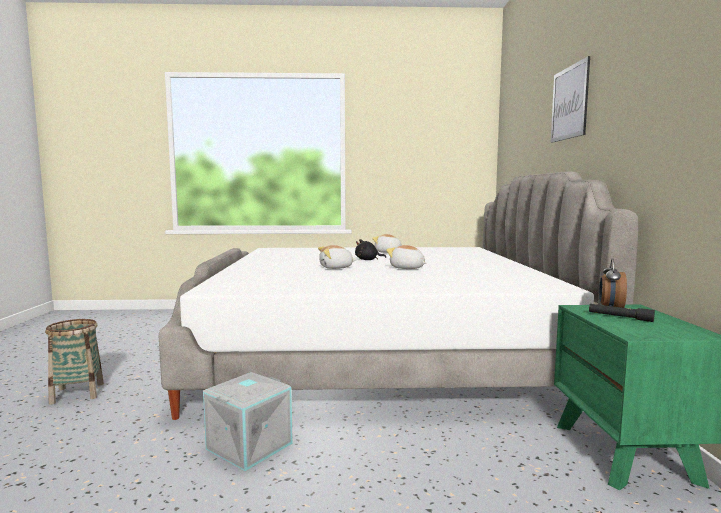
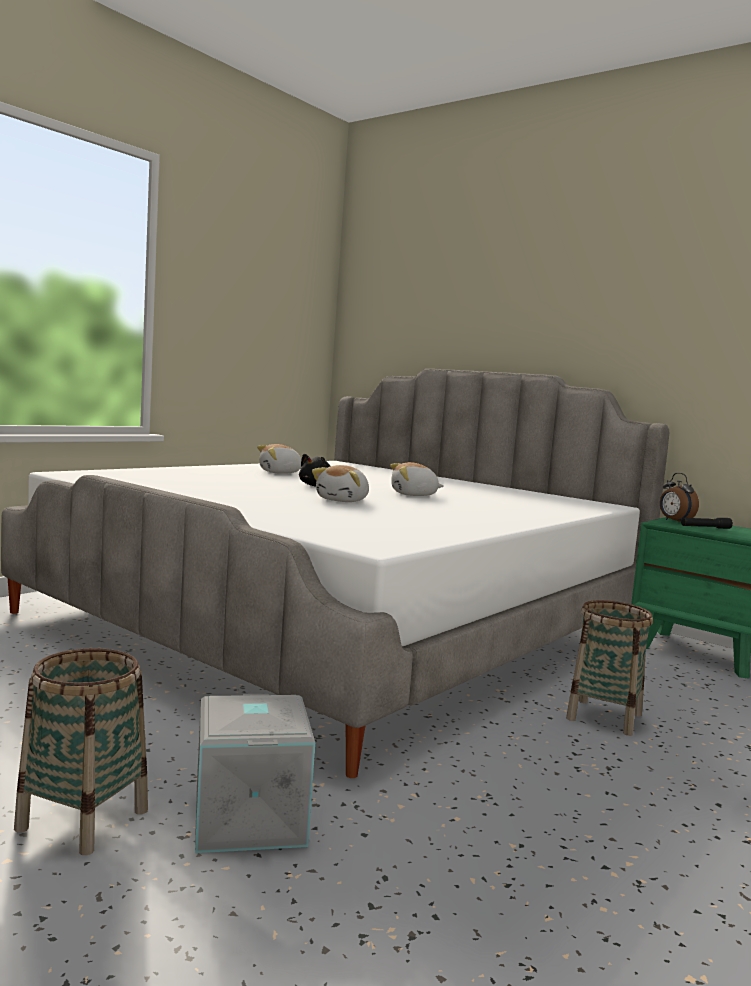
camera: 50 degrees left, 0 degrees up
grey storage box [203,372,293,471] -> grey storage box moved to [195,694,315,853]
picture [551,56,590,143] -> none
none -> basket [566,600,653,736]

